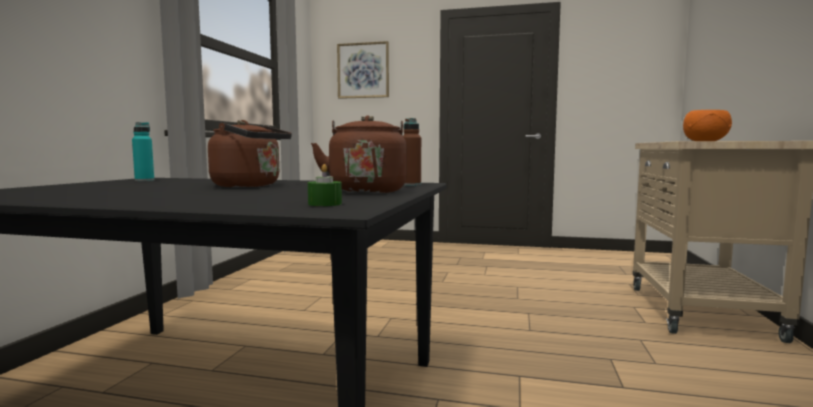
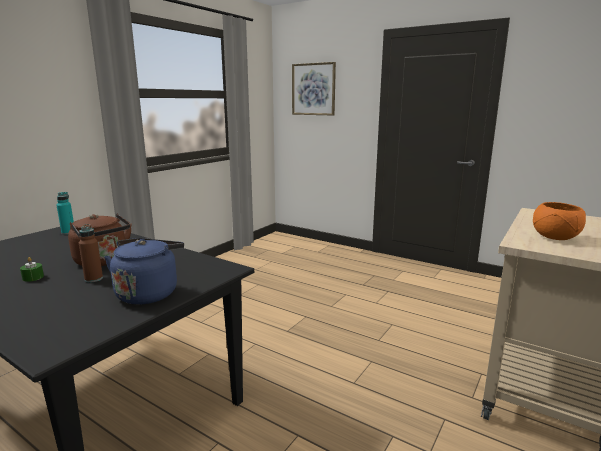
camera: 20 degrees right, 10 degrees up
green candle [308,164,342,206] -> green candle moved to [20,257,44,282]
brown kettle [311,115,407,194] -> blue kettle [104,238,184,304]
brown bottle [403,118,421,186] -> brown bottle moved to [79,224,103,283]

